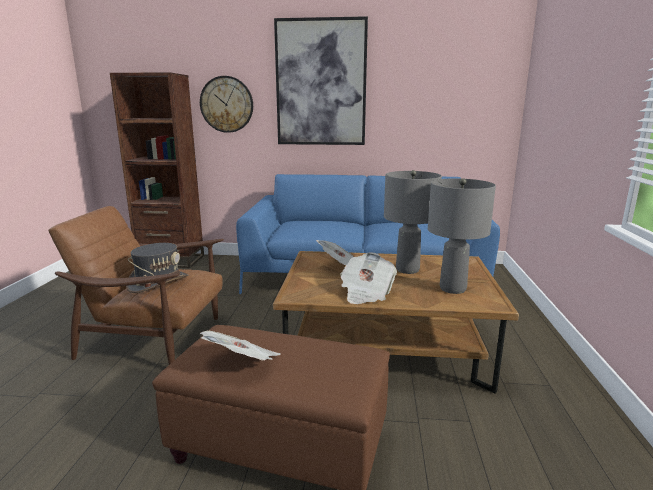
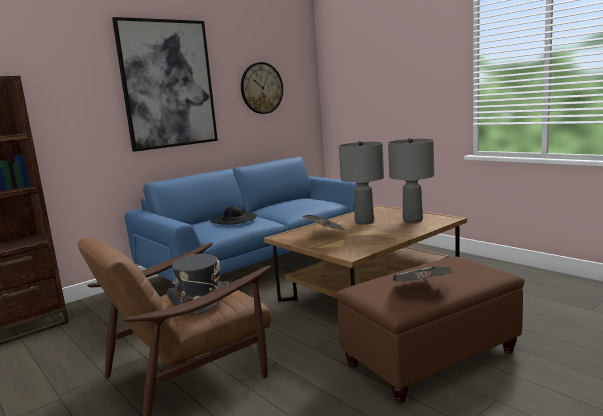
camera: 45 degrees left, 5 degrees down
wall clock [200,76,253,133] -> wall clock moved to [241,62,283,114]
newspaper [340,252,397,304] -> none
none -> black hat [211,206,257,225]

